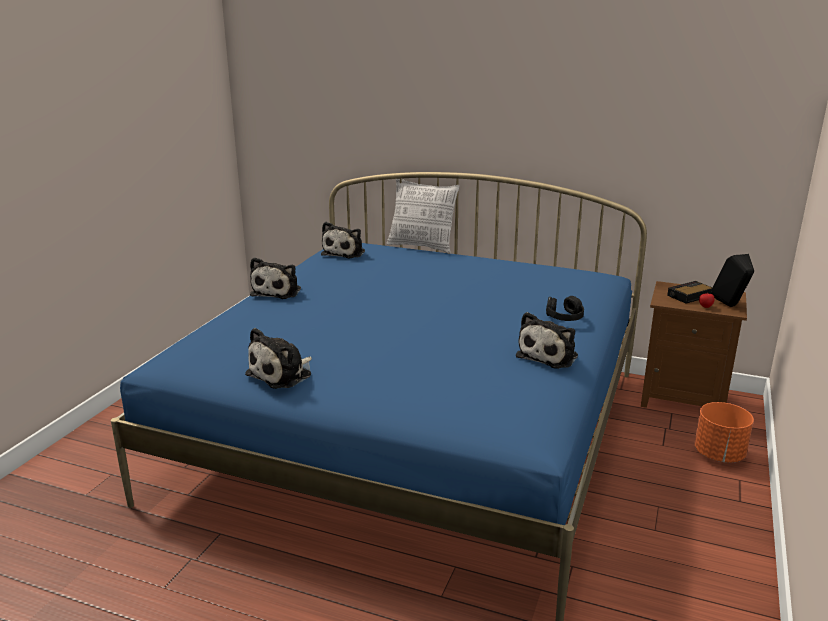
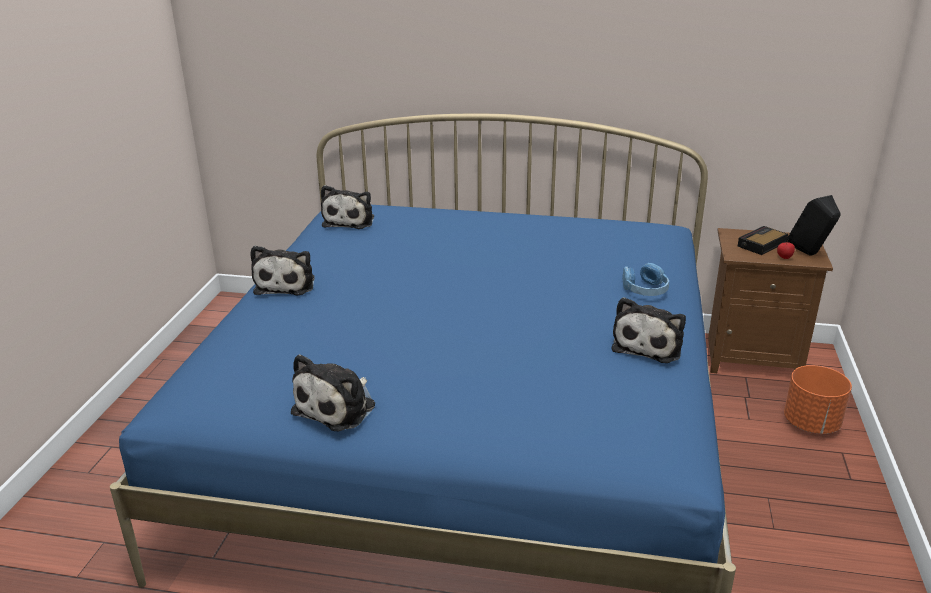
camera: 10 degrees left, 5 degrees up
pillow [387,179,460,254] -> none
black headphones [546,296,584,321] -> blue headphones [622,263,669,296]

